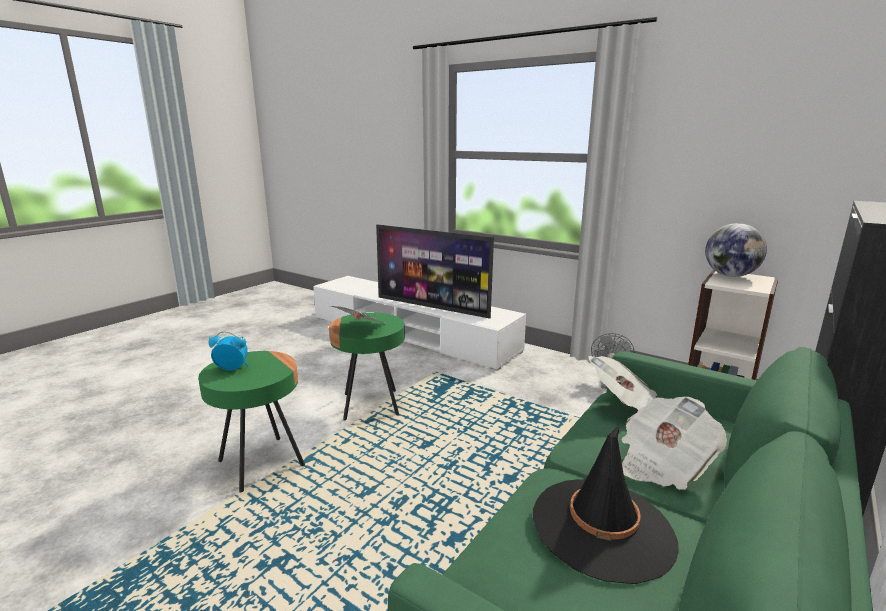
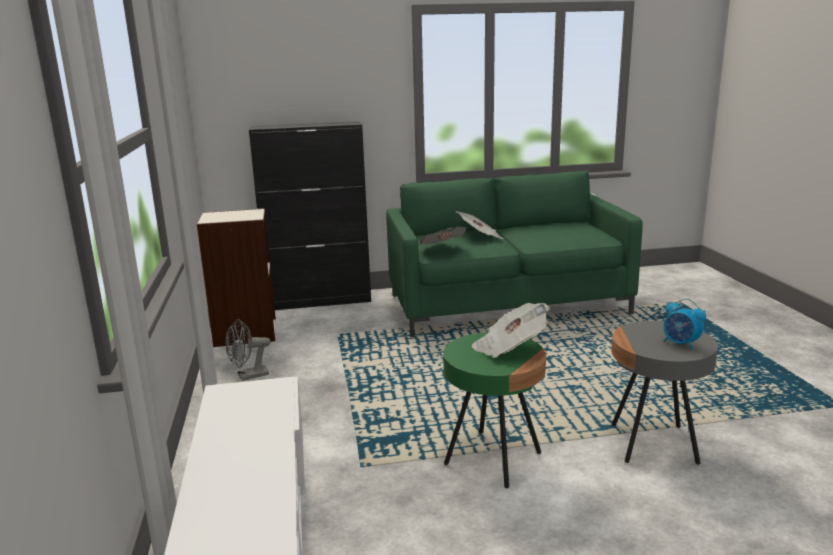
camera: 135 degrees left, 0 degrees up
green side table [198,351,305,492] -> grey side table [611,321,718,465]
television [376,224,494,319] -> none
black hat [533,425,679,584] -> none
globe [705,223,767,277] -> none

